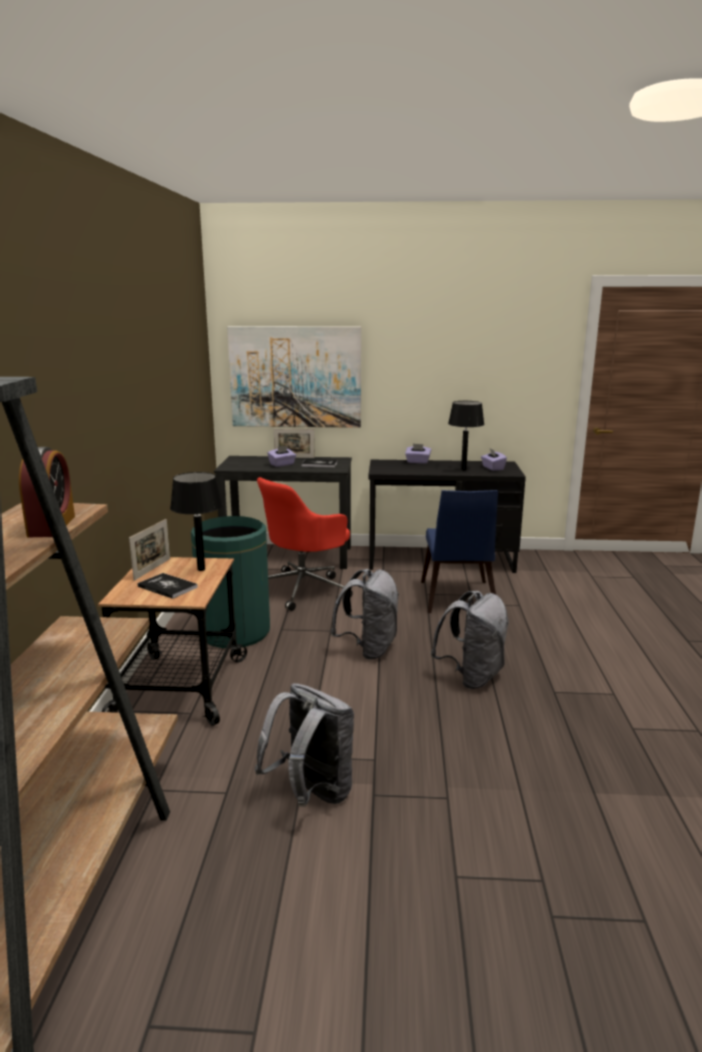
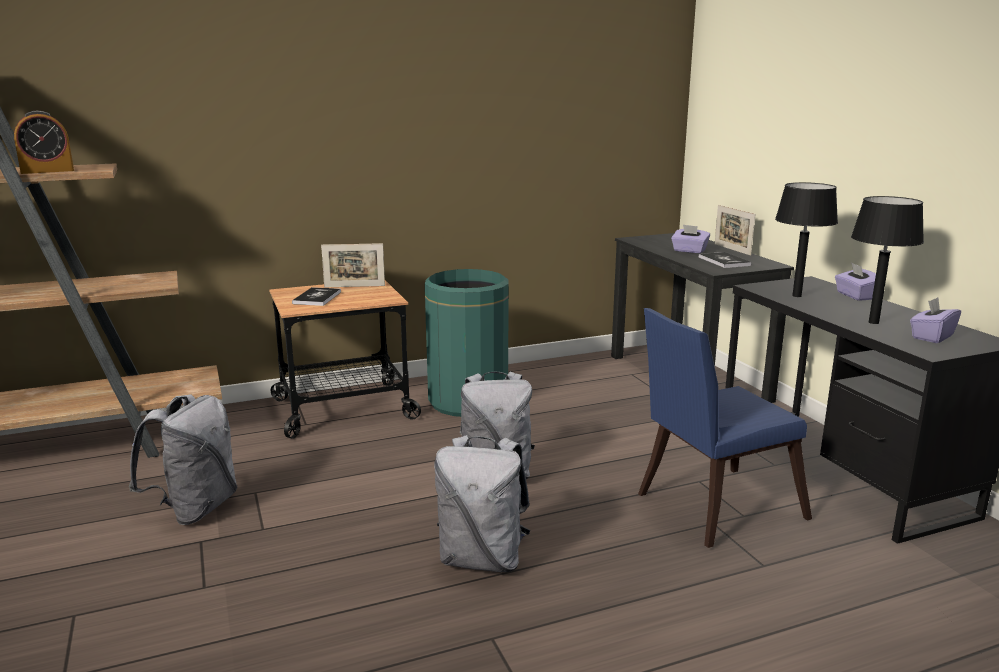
camera: 65 degrees right, 0 degrees up
black table lamp [170,472,223,571] -> black table lamp moved to [775,182,838,297]
picture [227,326,361,428] -> none
red office chair [257,477,353,611] -> none

